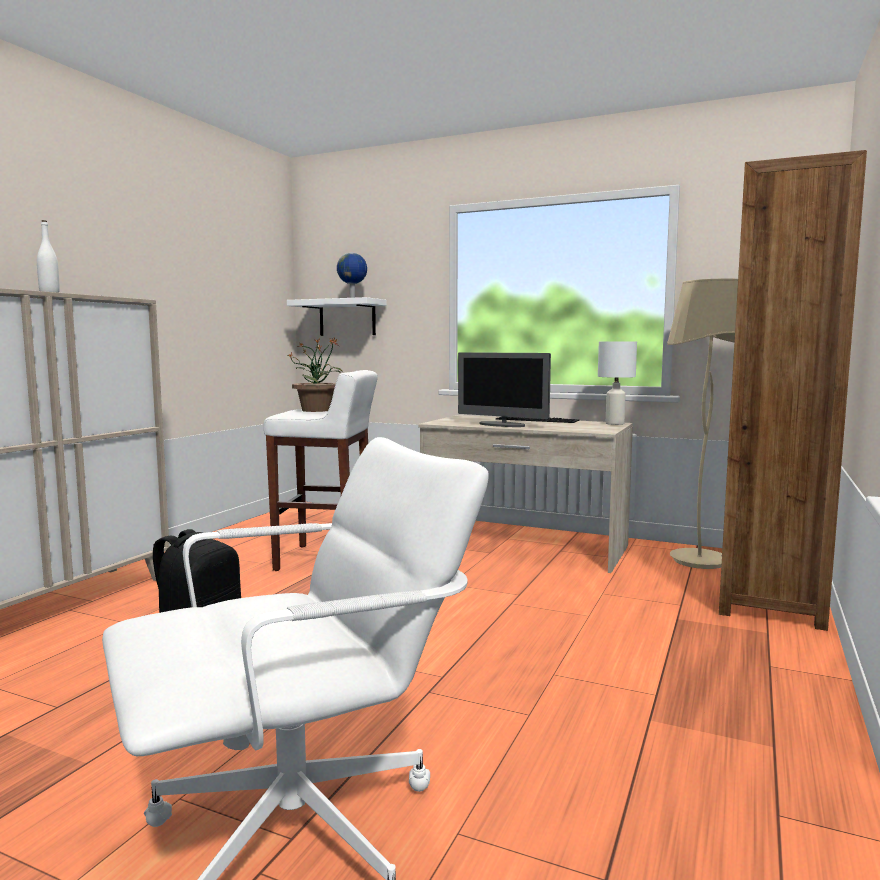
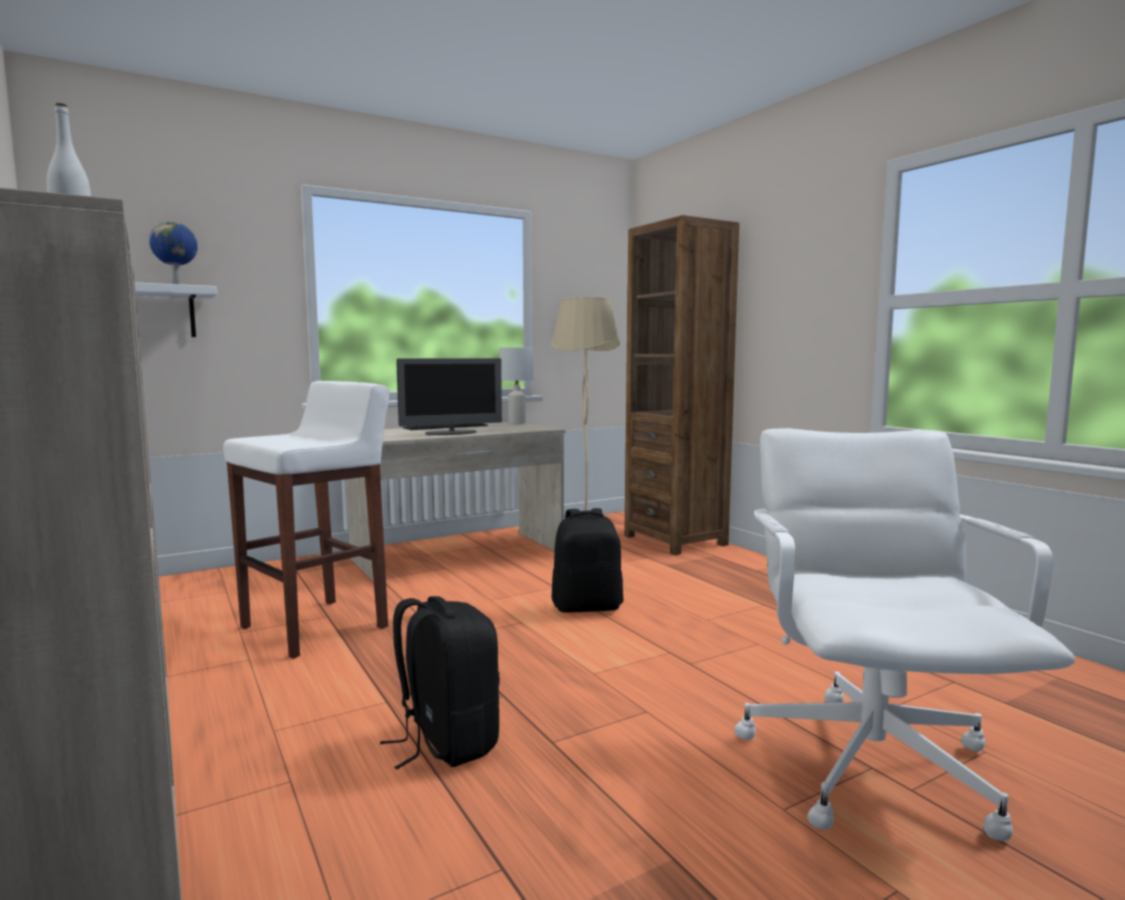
camera: 55 degrees left, 0 degrees up
potted plant [288,338,343,412] -> none
none -> black backpack [552,508,624,613]

